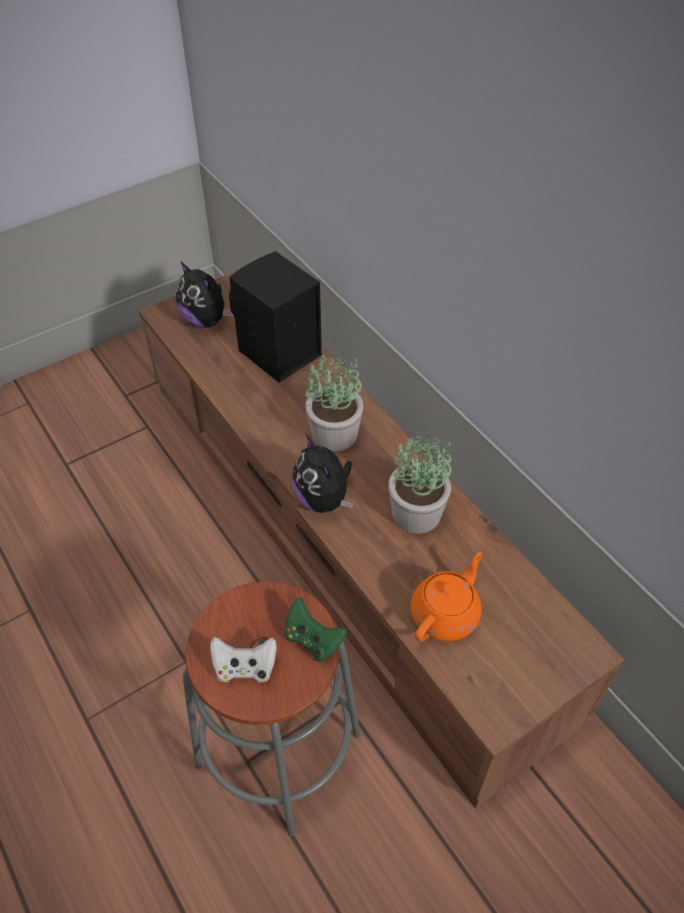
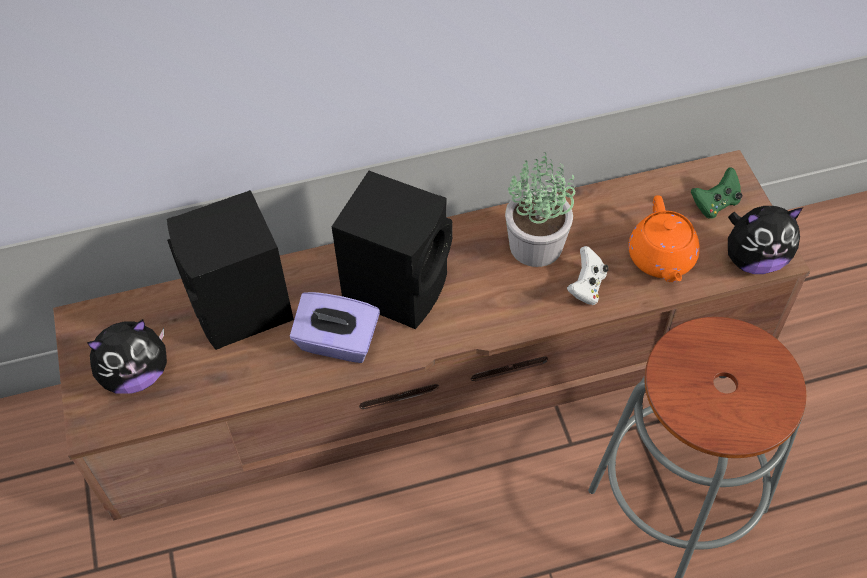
camera: 70 degrees left, 5 degrees up
white game controller [210,636,277,683] -> white game controller moved to [567,246,609,305]
green game controller [284,597,347,662] -> green game controller moved to [691,168,742,219]
plush toy [292,435,353,513] -> plush toy moved to [728,206,803,274]
potted plant [305,351,363,452] -> black speaker [332,171,453,329]
orange teapot [411,552,482,642] -> orange teapot turned 150 degrees counterclockwise [628,195,700,282]
none -> purple tissue box [290,292,380,363]

